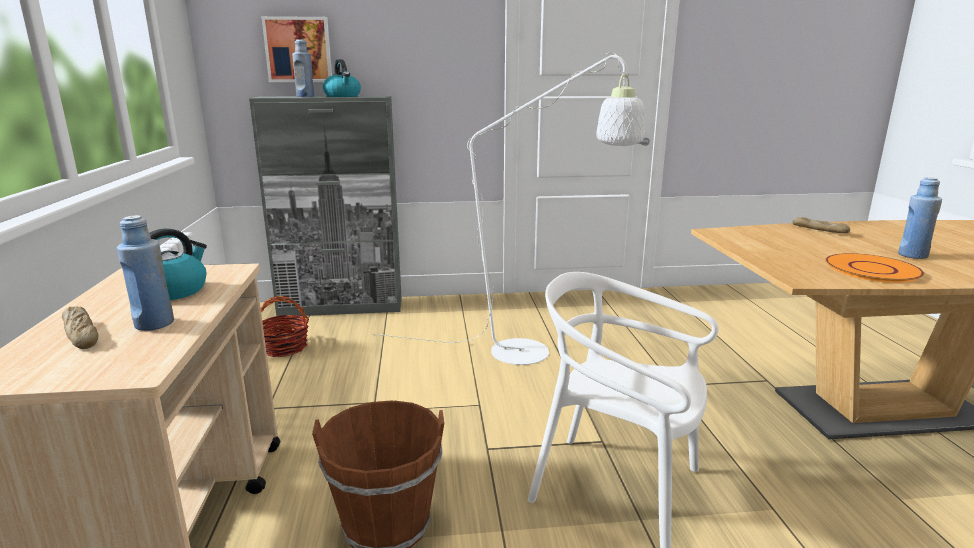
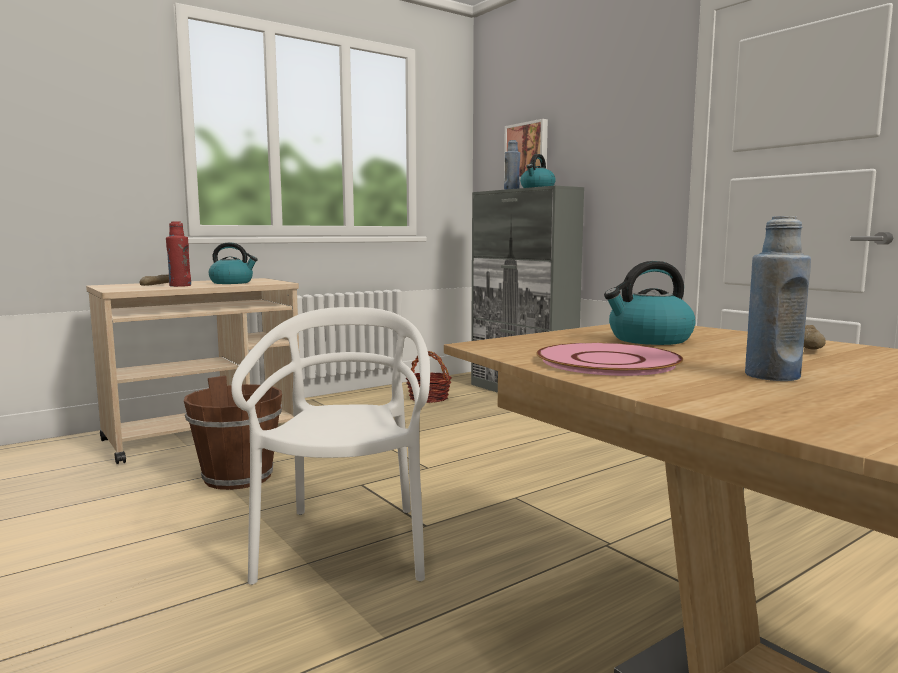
camera: 60 degrees right, 10 degrees down
blue bottle [117,215,174,331] -> red bottle [166,221,191,287]
white floor lamp [374,52,645,365] -> none
orange plate [825,253,924,283] -> pink plate [536,343,683,376]
none -> kettle [604,261,695,345]

